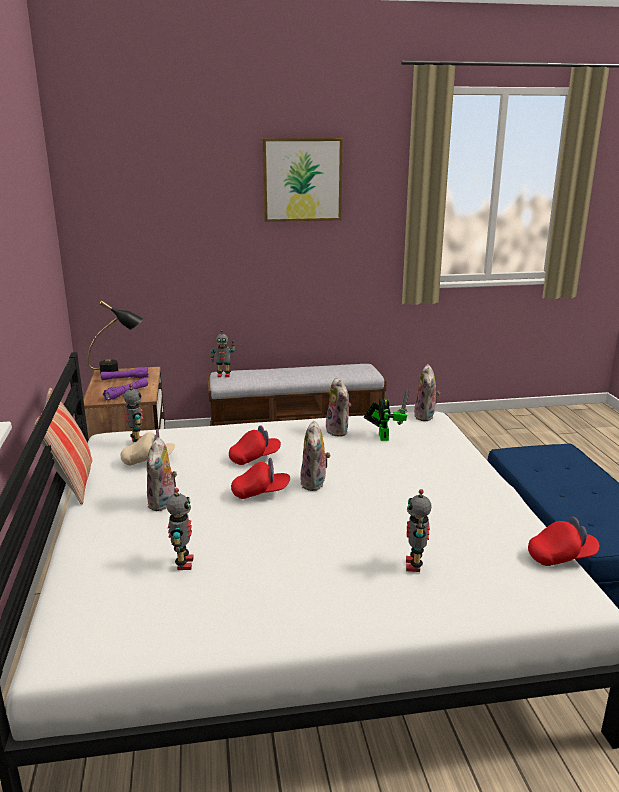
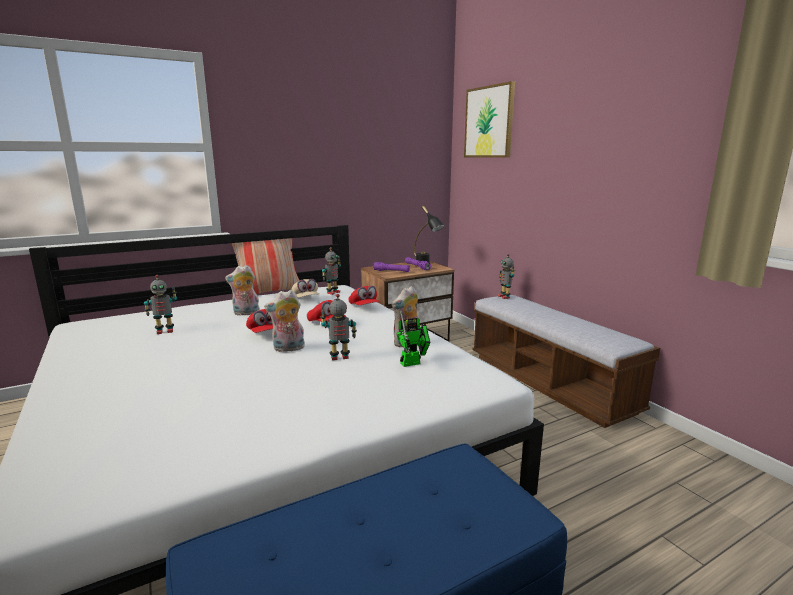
camera: 70 degrees right, 5 degrees down
picture [262,138,343,222] -> picture moved to [464,81,515,158]
toy robot [406,489,432,572] -> toy robot moved to [320,294,357,360]
plush toy [414,364,440,421] -> none
red cap [528,517,599,566] -> red cap moved to [348,286,380,305]

